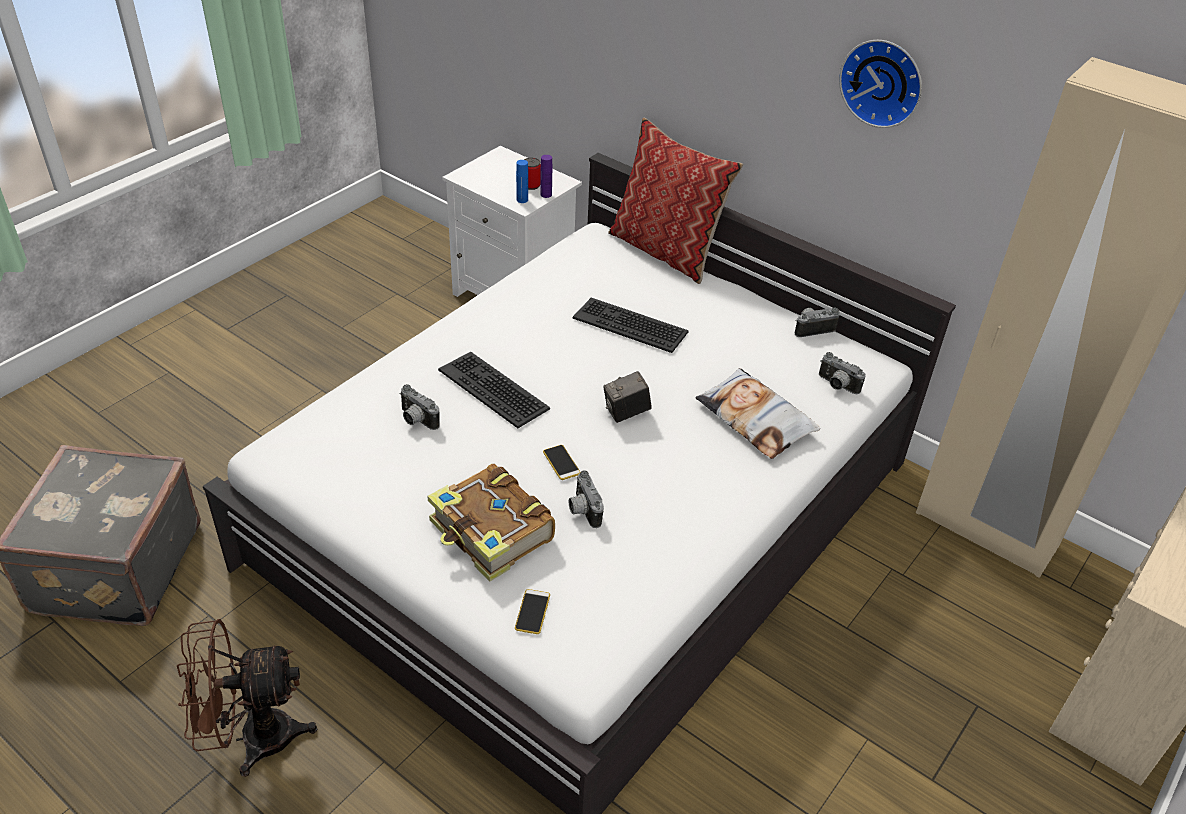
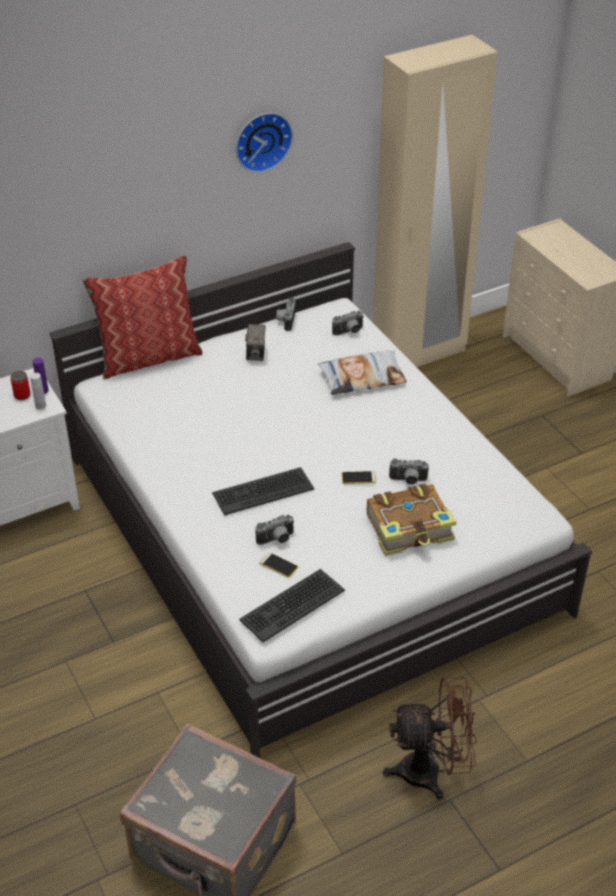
camera: 65 degrees left, 0 degrees up
brown fan [177,619,317,777] -> brown fan turned 105 degrees counterclockwise [383,677,477,800]
phone [515,589,550,634] -> phone moved to [260,552,298,578]
blue bottle [516,160,528,203] -> white bottle [30,373,46,410]
keyboard [572,298,689,353] -> keyboard moved to [239,569,345,642]
camera [603,371,652,423] -> camera moved to [245,324,265,361]

